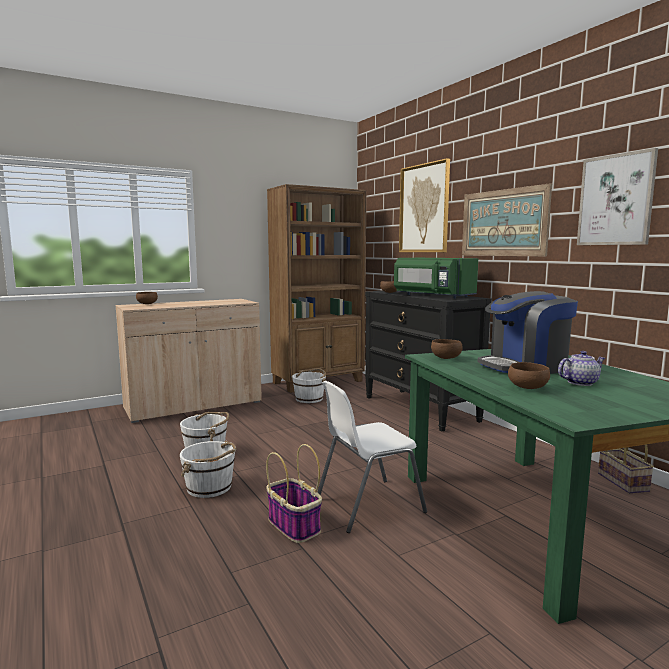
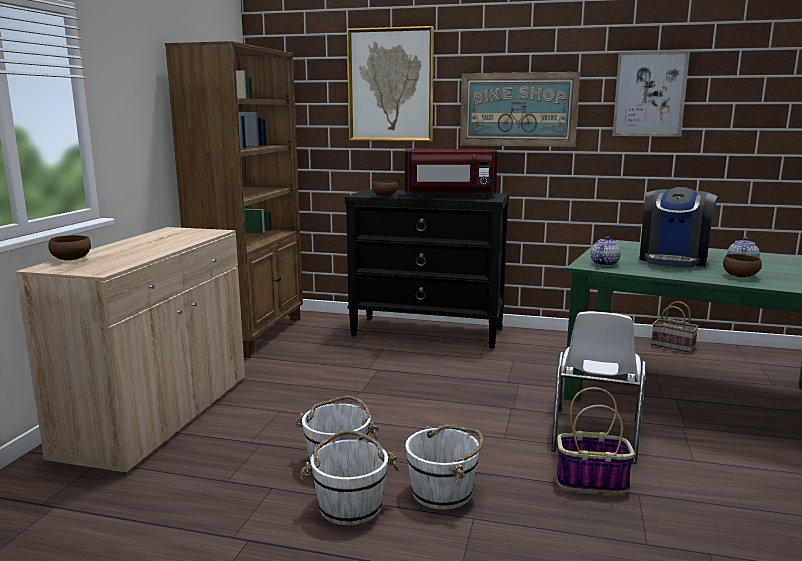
camera: 45 degrees left, 5 degrees up
white bucket [291,368,327,403] -> white bucket moved to [299,430,400,525]
green microwave [394,258,478,298] -> red microwave [405,149,497,197]
brown bowl [431,339,463,359] -> teapot [591,236,621,266]

